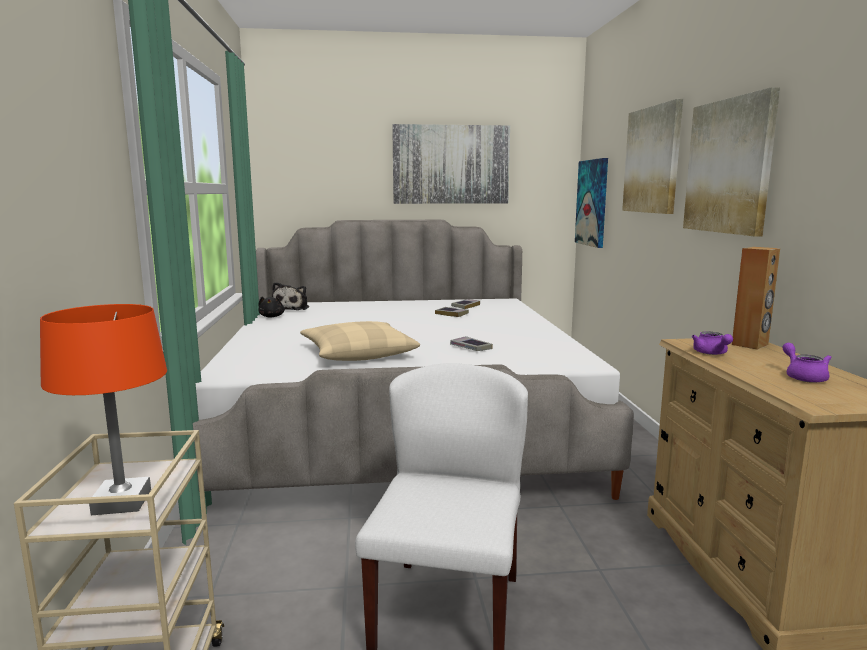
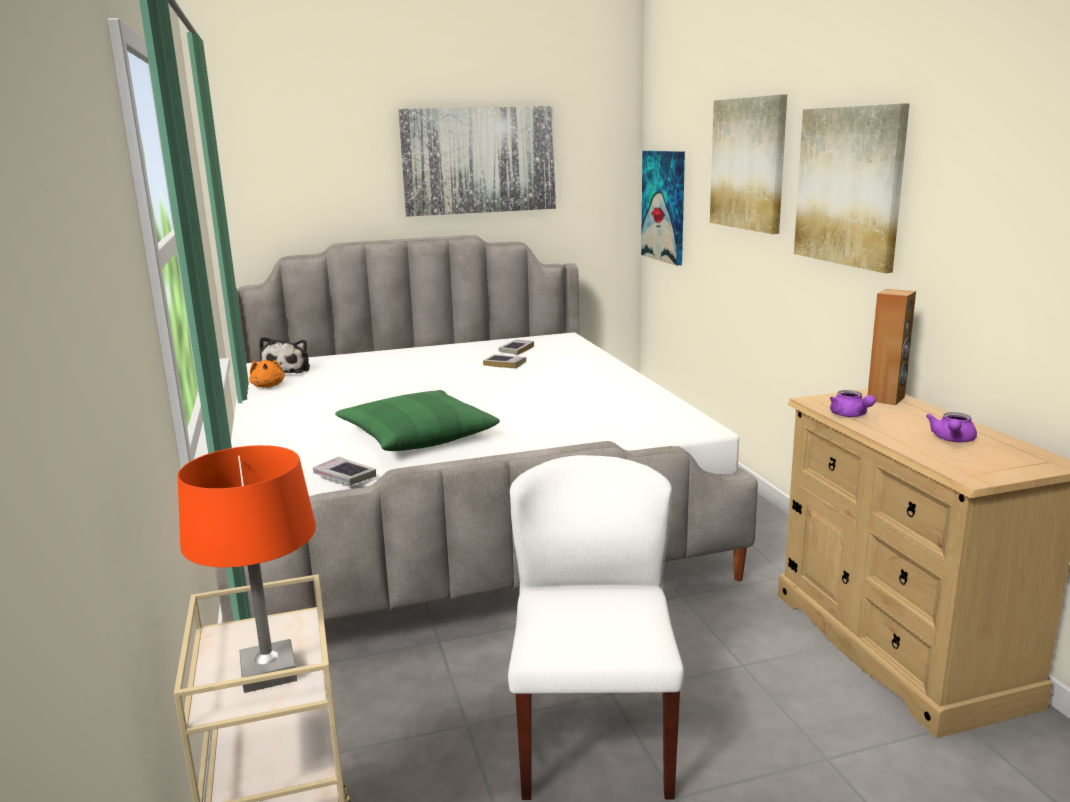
camera: 10 degrees left, 5 degrees up
black plush toy [259,297,285,317] -> orange plush toy [249,360,285,388]
beige pillow [300,321,420,361] -> green pillow [335,390,500,451]
book [450,336,493,351] -> book moved to [313,457,376,485]
purple teapot [783,343,832,383] -> purple teapot turned 135 degrees counterclockwise [926,412,977,442]

